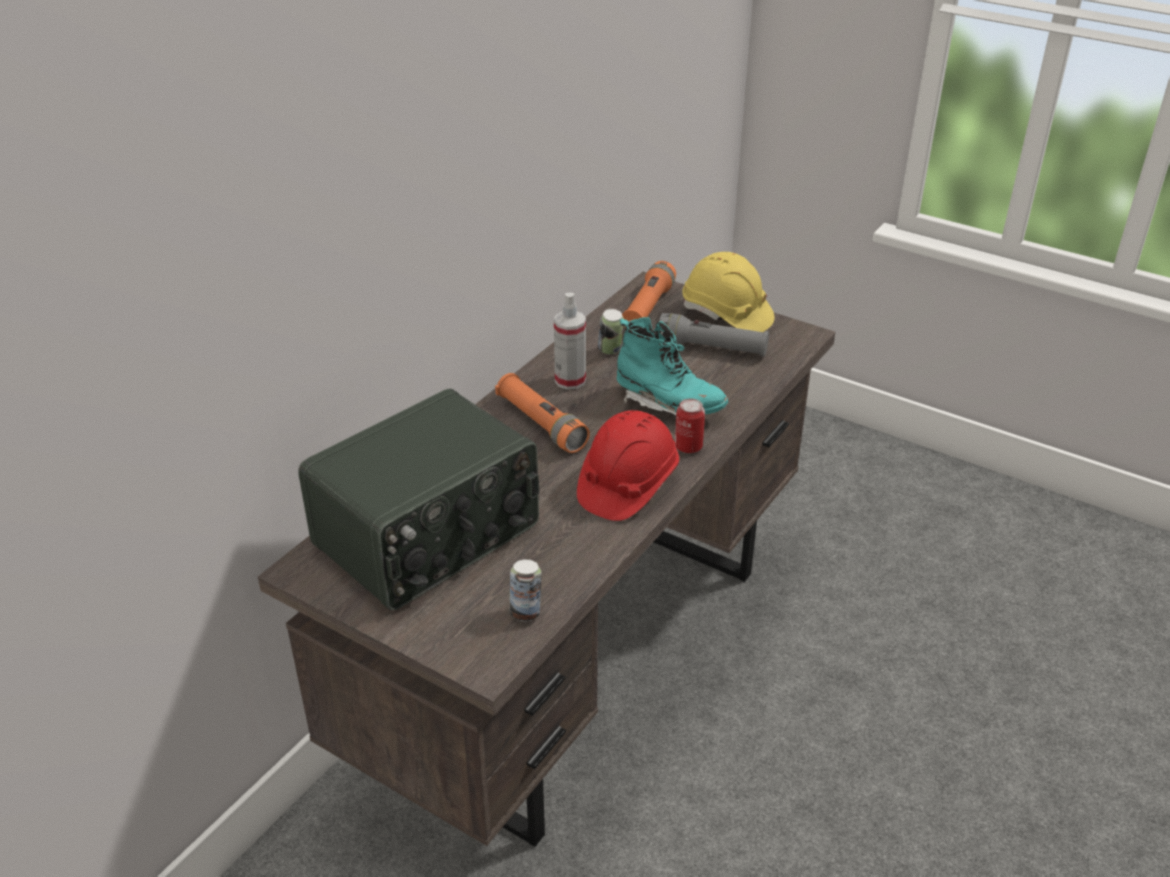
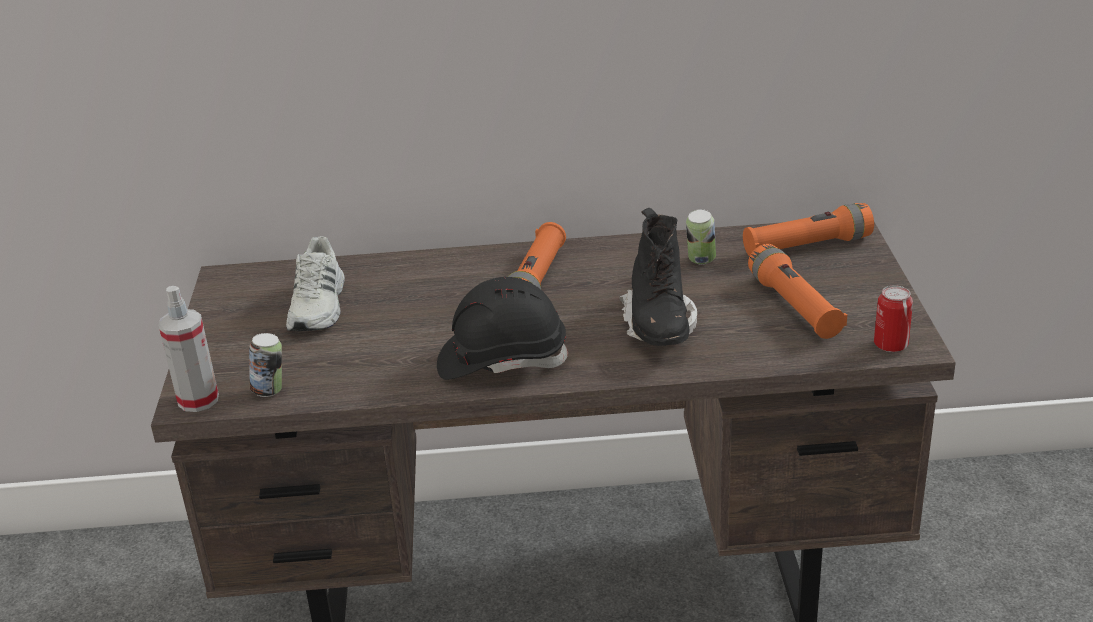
camera: 55 degrees right, 5 degrees down
radio [298,388,539,610] -> white shoe [286,236,345,331]
spray bottle [554,293,586,390] -> spray bottle moved to [159,286,219,412]
red hard hat [577,410,679,521] -> black hard hat [437,277,568,380]
turquoise boot [617,317,728,418] -> black boot [619,208,697,346]
grey flashlight [659,313,769,356] -> orange flashlight [748,244,847,339]
can [675,398,705,453] -> can moved to [874,285,913,352]
yellow hard hat [682,252,775,332] -> none

